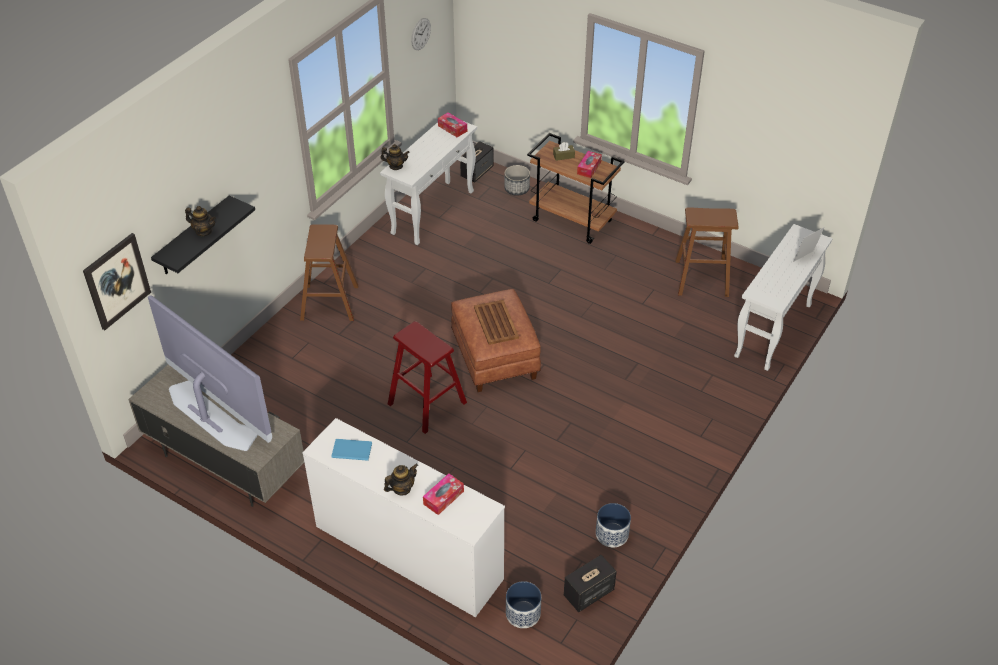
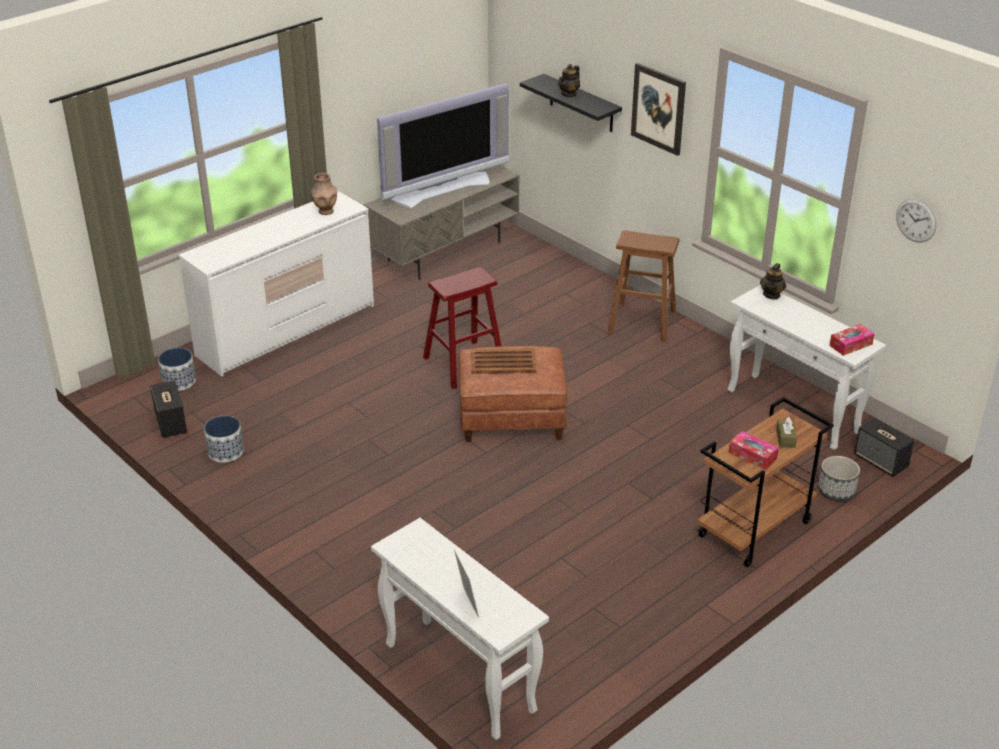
camera: 105 degrees right, 10 degrees down
picture [83,233,151,330] -> picture moved to [631,63,686,156]
blue book [331,439,372,461] -> brown vase [311,173,337,215]
teapot [384,464,418,495] -> none
tissue box [423,473,464,515] -> none
brown stool [675,207,738,297] -> none

